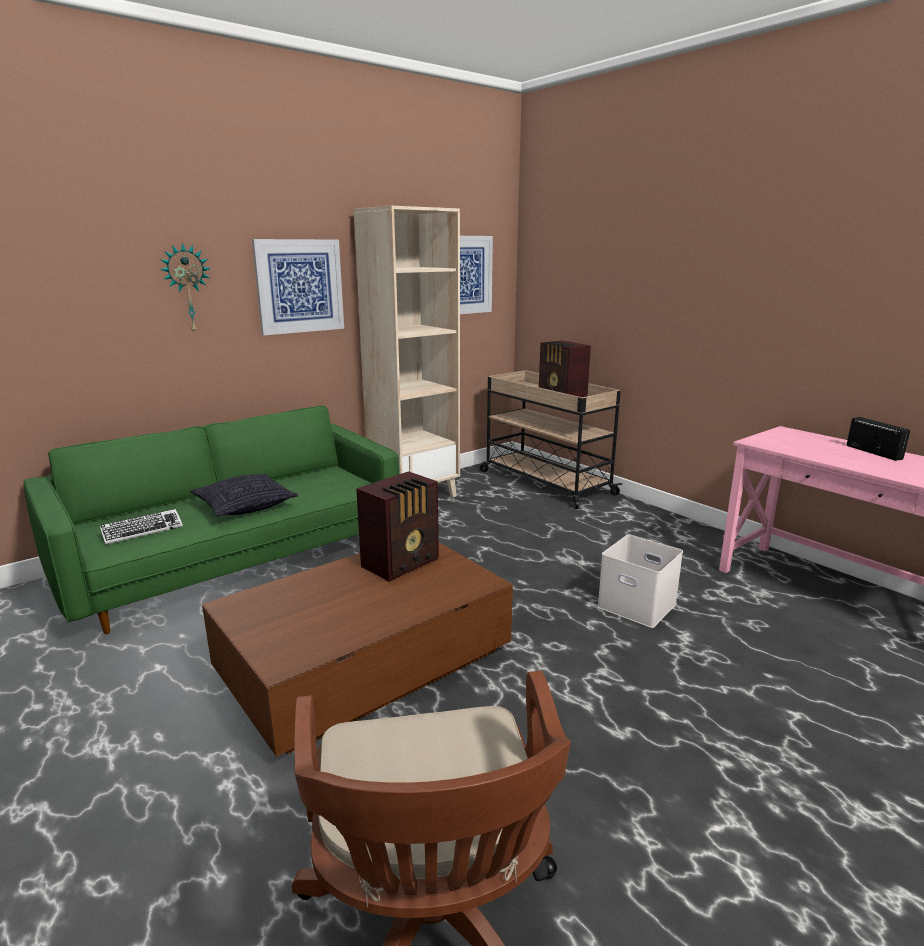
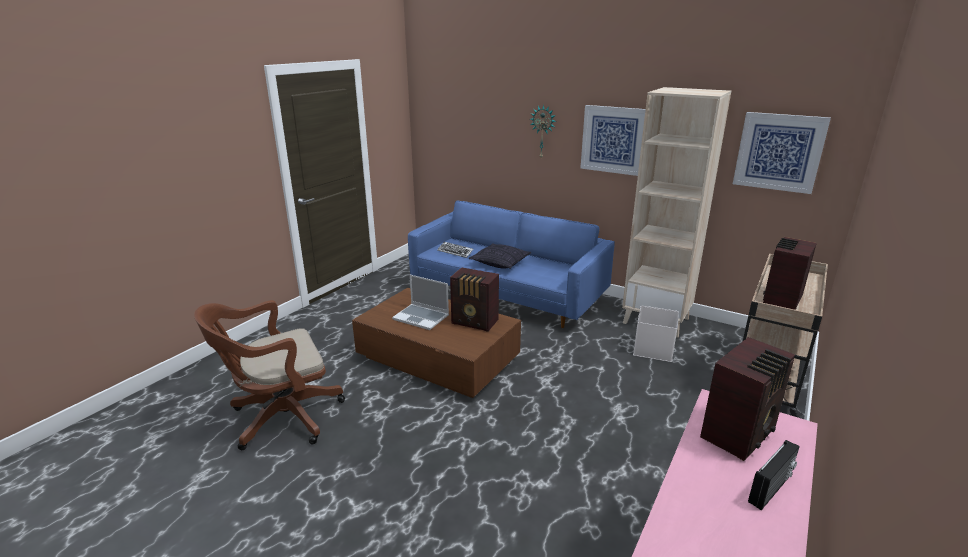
camera: 70 degrees right, 5 degrees up
green sofa [24,405,400,634] -> blue sofa [408,201,615,328]
white storage box [597,534,683,628] -> white storage box moved to [633,306,679,362]
none -> laptop [392,275,449,330]
none -> radio [700,337,795,461]

